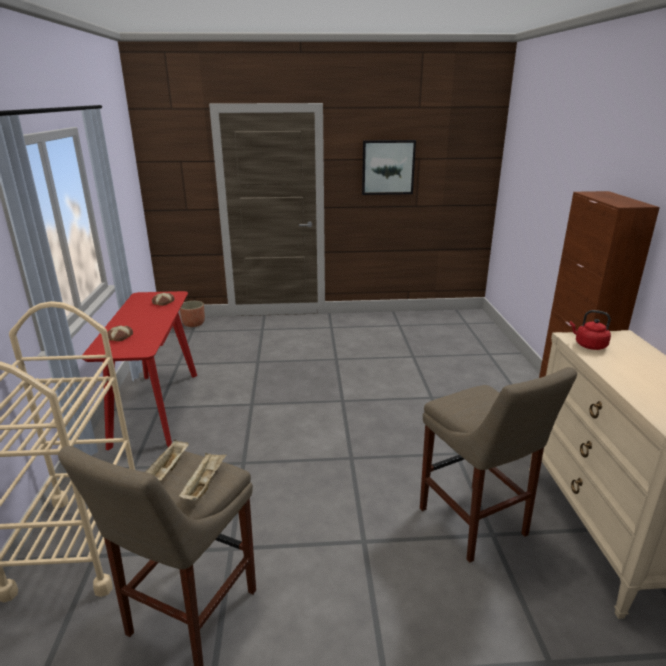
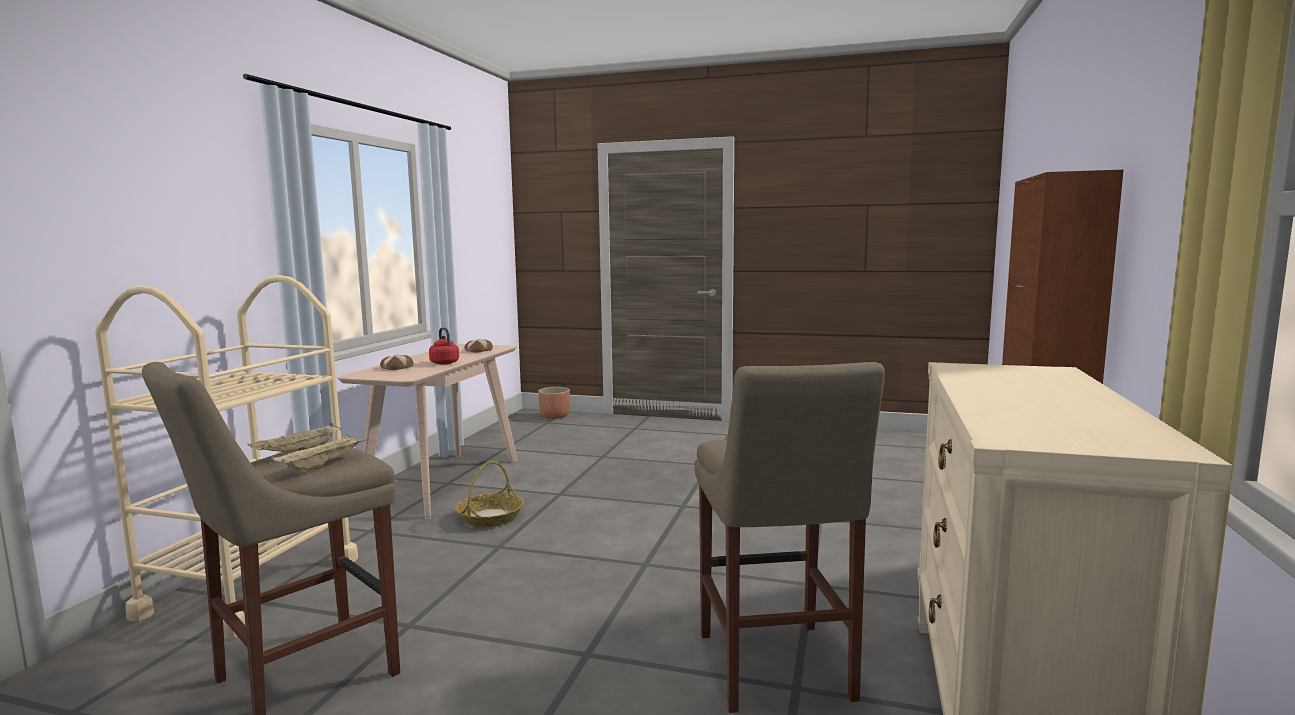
camera: 20 degrees right, 15 degrees down
red console table [83,291,197,450] -> beige console table [338,344,518,520]
picture [362,140,416,195] -> none
red kettle [570,310,611,350] -> red kettle moved to [429,327,459,364]
none -> basket [455,461,524,527]

